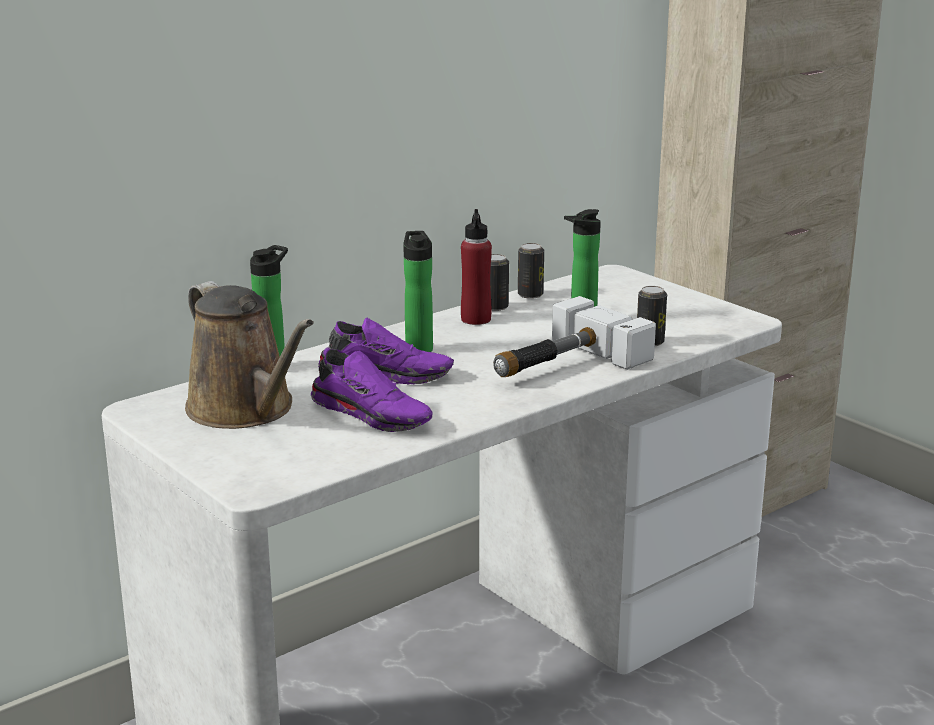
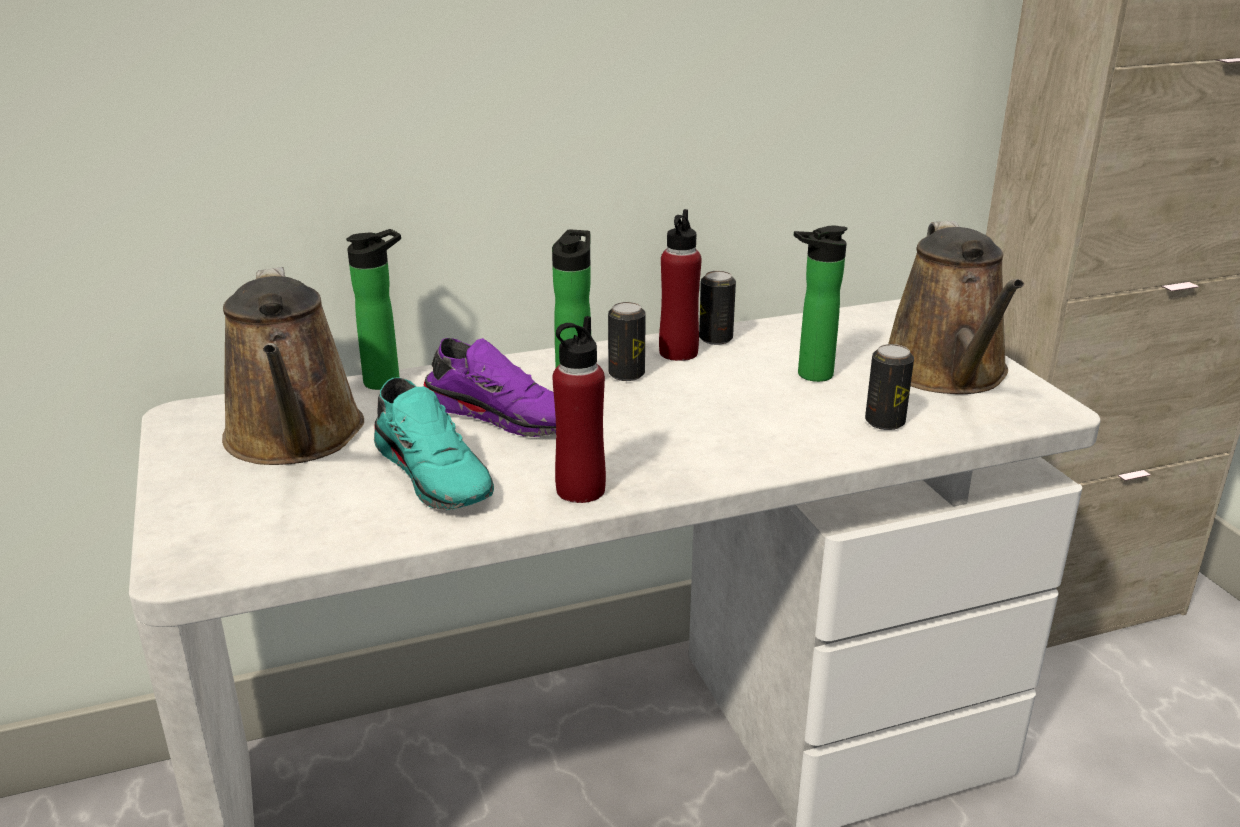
camera: 20 degrees right, 5 degrees up
purple shoe [311,349,433,432] -> turquoise shoe [374,377,494,510]
hammer [493,296,656,377] -> none
can [518,243,544,299] -> can moved to [608,302,646,381]
none -> red bottle [553,316,606,503]
none -> brown watering can [888,221,1024,394]

